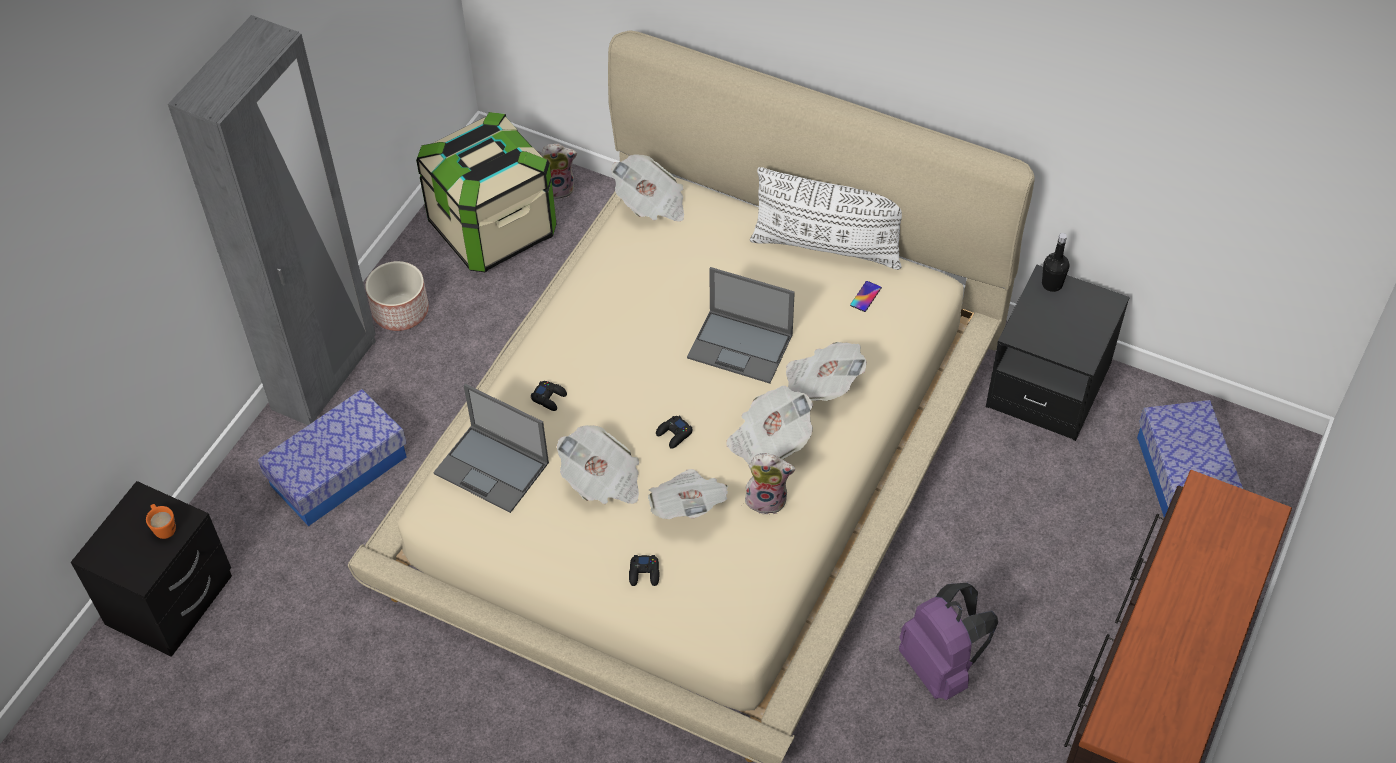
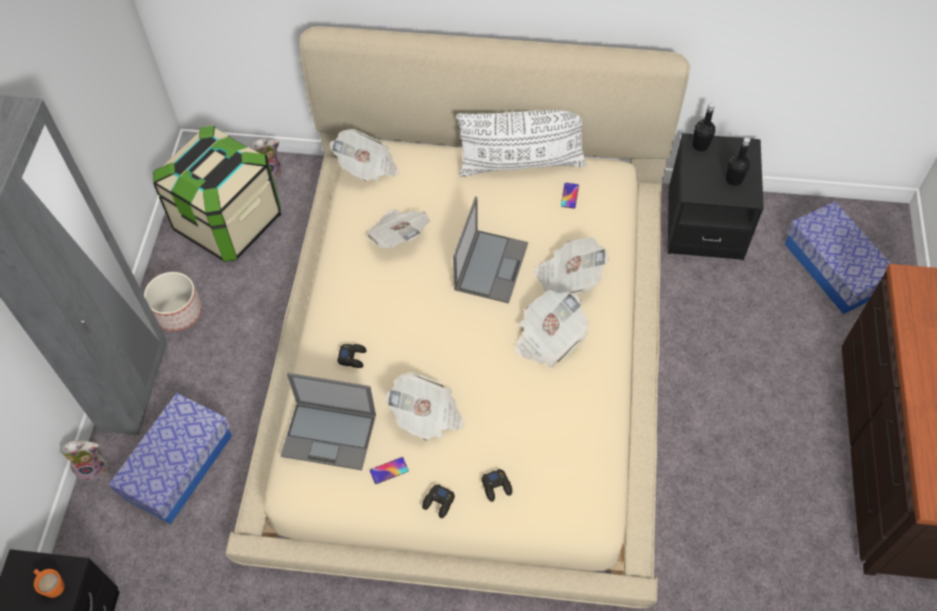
camera: 20 degrees left, 5 degrees up
newspaper [648,469,728,519] -> newspaper moved to [365,209,431,248]
black game controller [656,416,693,449] -> black game controller moved to [422,484,455,518]
laptop [687,267,795,384] -> laptop turned 75 degrees counterclockwise [453,196,528,303]
plush toy [745,453,795,514] -> plush toy moved to [62,440,108,482]
purple backpack [899,583,998,700] -> none
none -> phone [370,457,409,484]
none -> black bottle [726,137,750,186]

